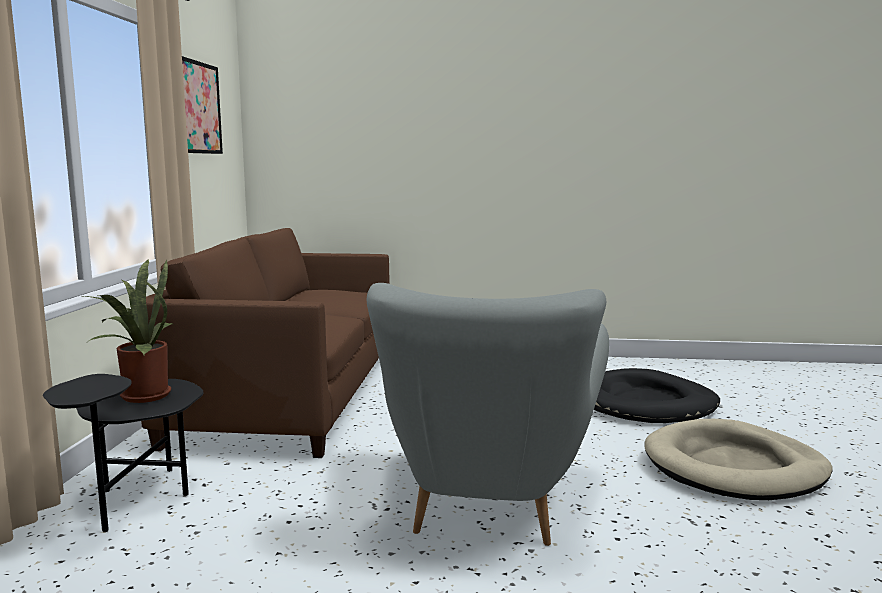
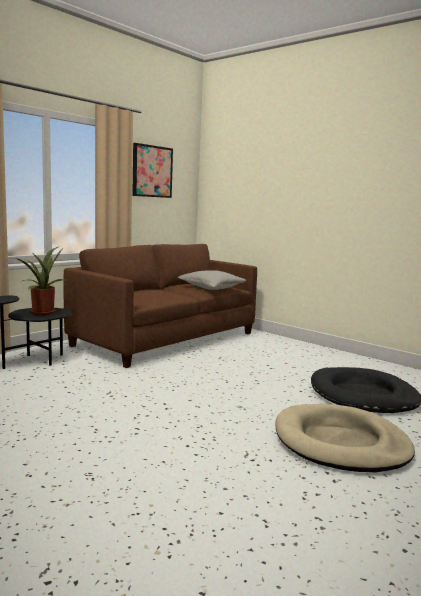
camera: 35 degrees right, 0 degrees up
grey armchair [367,283,609,546] -> none
none -> grey pillow [178,270,246,290]

